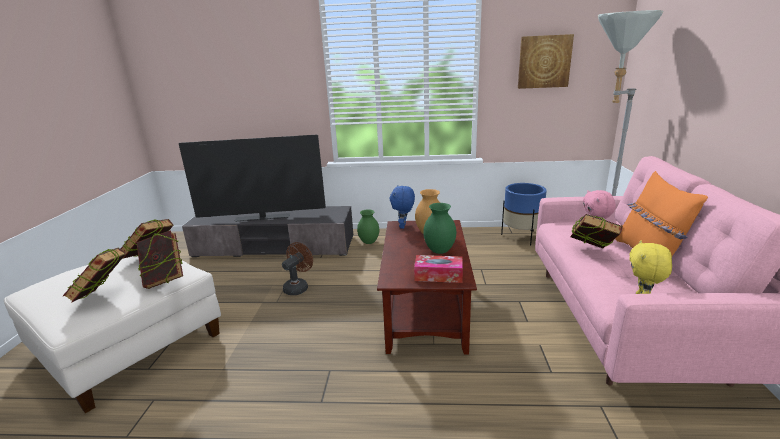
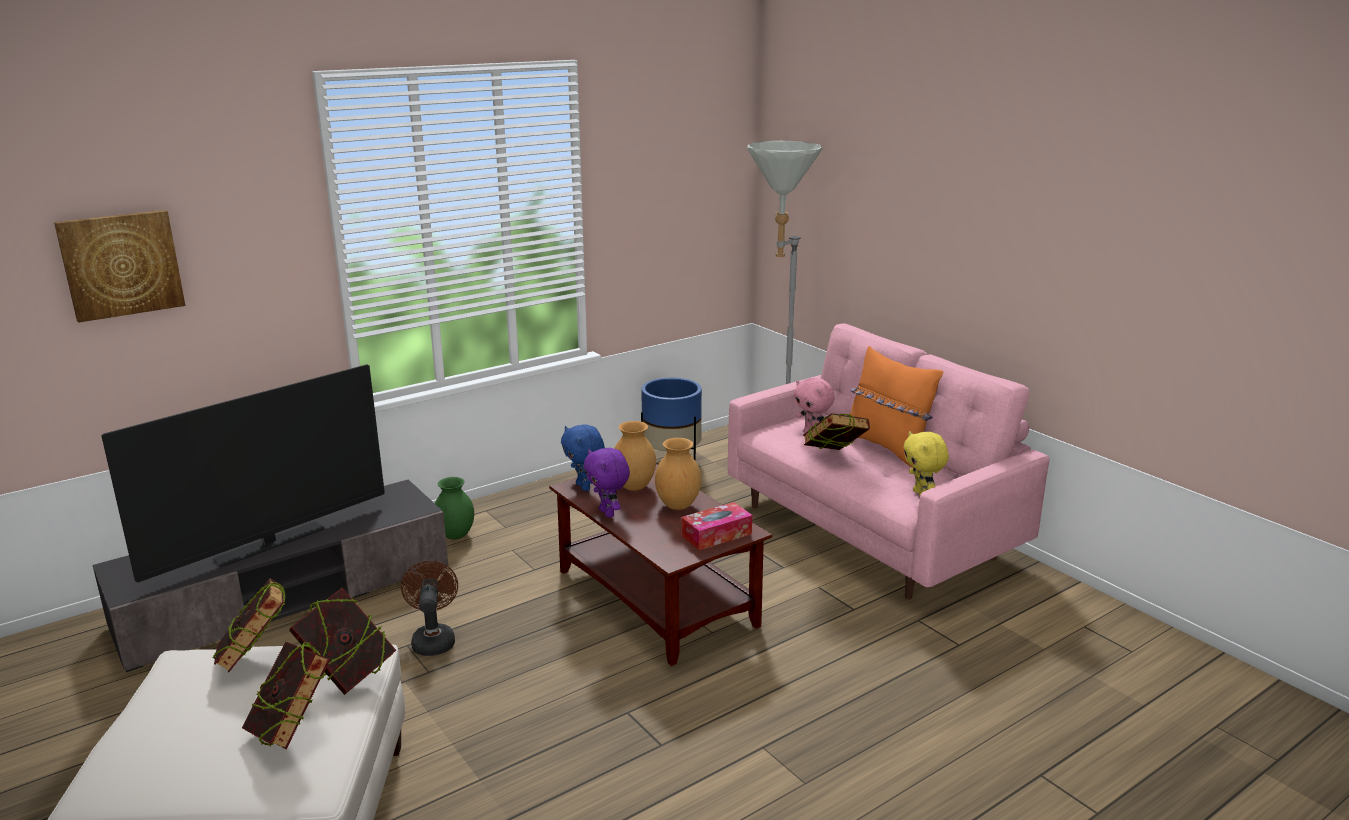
camera: 40 degrees left, 0 degrees up
green vase [423,203,456,254] -> brown vase [655,438,701,510]
picture [518,34,574,89] -> picture moved to [54,210,185,323]
none -> purple plush toy [584,448,630,518]

